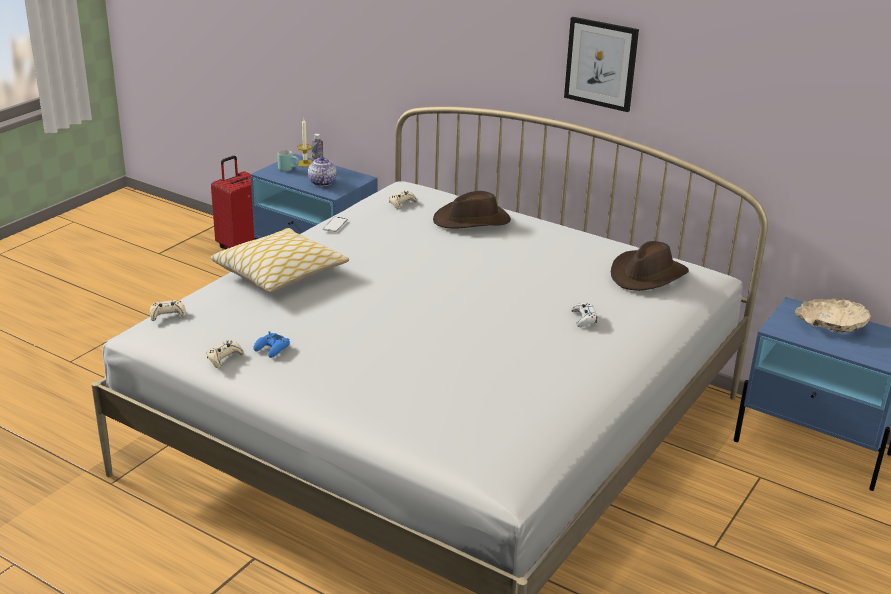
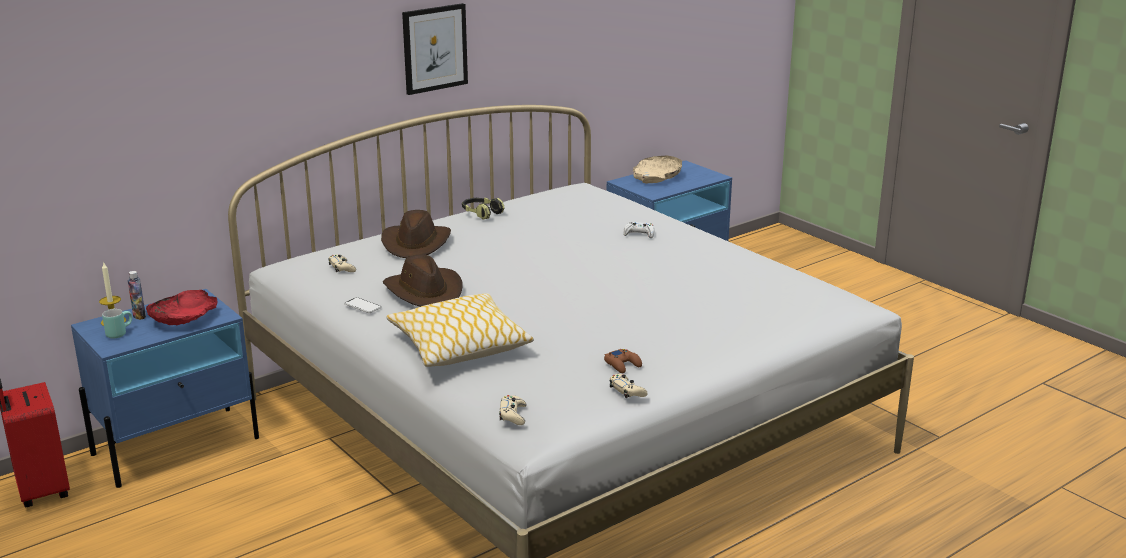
camera: 70 degrees left, 5 degrees down
blue game controller [253,331,290,358] -> brown game controller [604,349,642,373]
teapot [308,155,337,186] -> red bowl [146,290,218,325]
brown hat [611,241,689,291] -> brown hat moved to [383,255,463,307]
none -> headphones [462,198,505,220]

